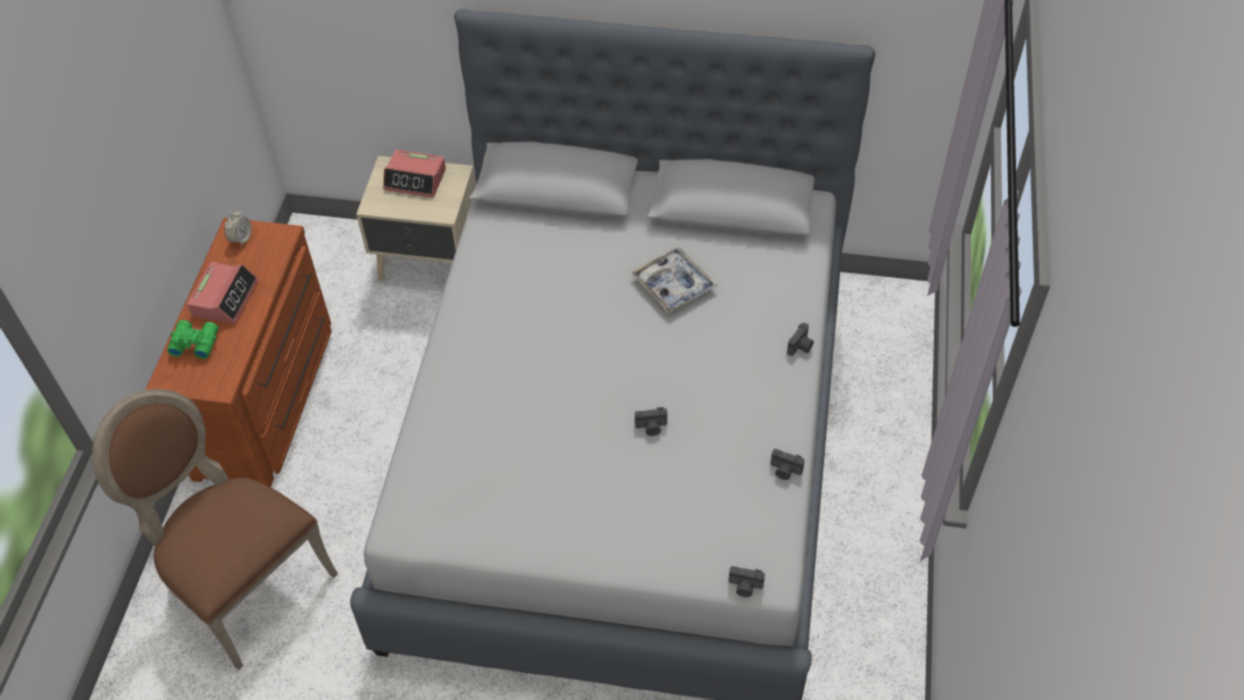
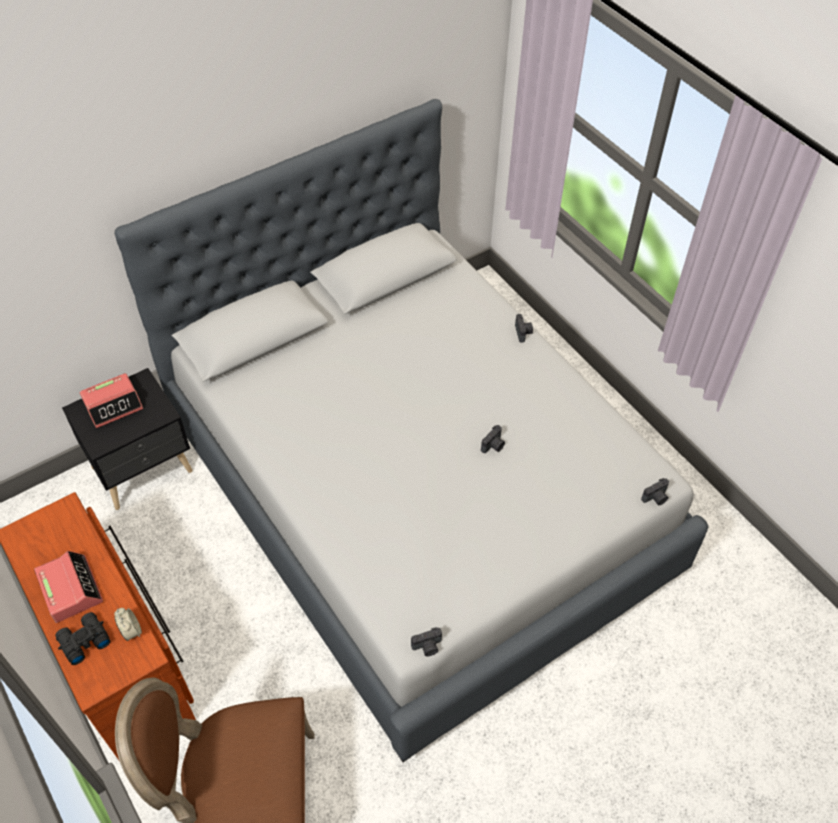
camera: 45 degrees left, 0 degrees up
green binoculars [167,320,218,359] -> black binoculars [55,612,111,665]
alarm clock [224,210,251,246] -> alarm clock moved to [114,608,142,641]
beige nightstand [356,156,476,281] -> black nightstand [62,368,192,510]
tray [631,247,718,313] -> none
camera [770,449,805,480] -> camera moved to [411,627,442,657]

